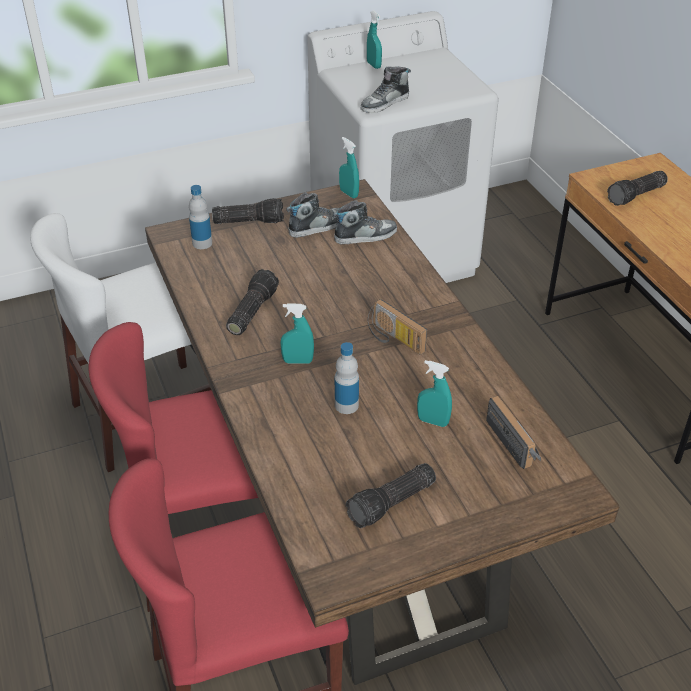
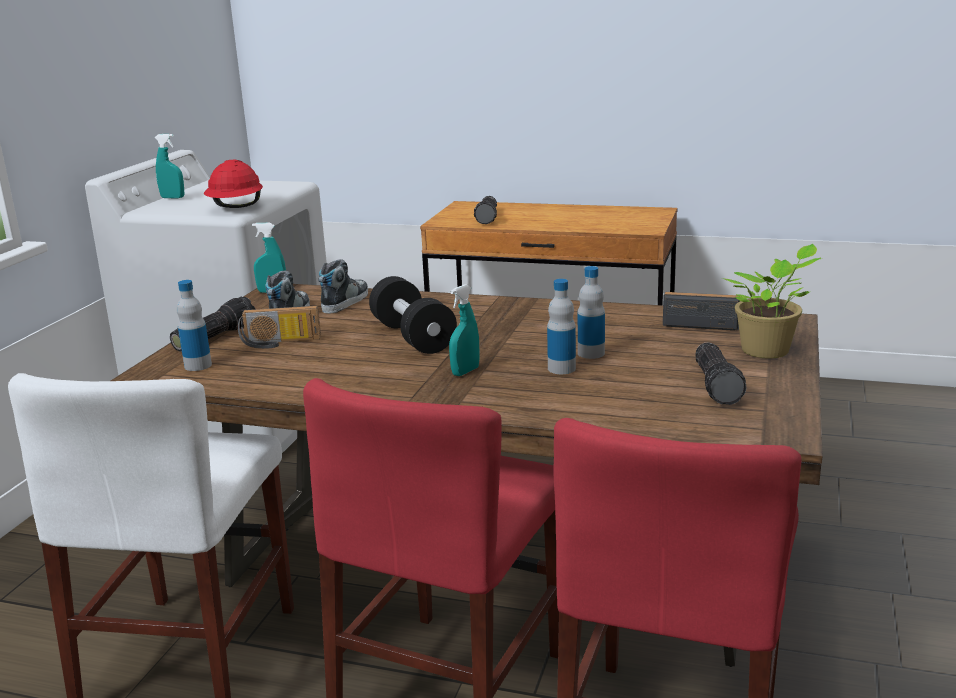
camera: 50 degrees left, 20 degrees down
flashlight [226,269,279,335] -> none
shoe [360,66,411,113] -> red hard hat [204,160,263,208]
radio [368,299,427,355] -> radio moved to [238,306,321,349]
turquoise spray bottle [417,360,452,427] -> none
none -> black dumbbell [369,276,457,354]
none -> bottle [578,266,605,359]
none -> potted plant [721,244,822,359]

